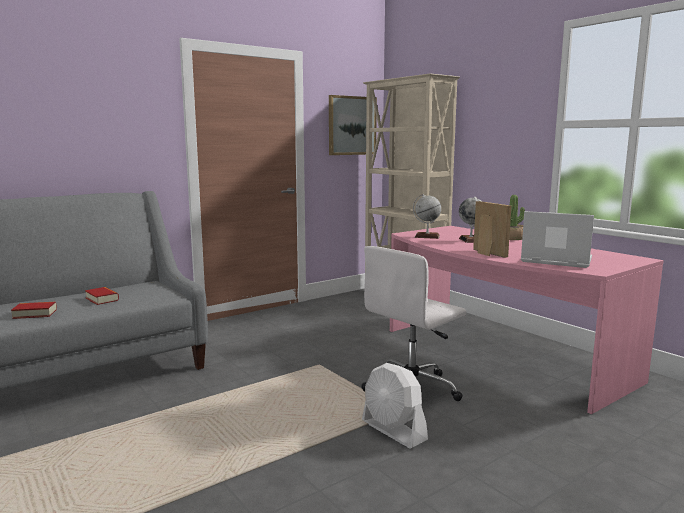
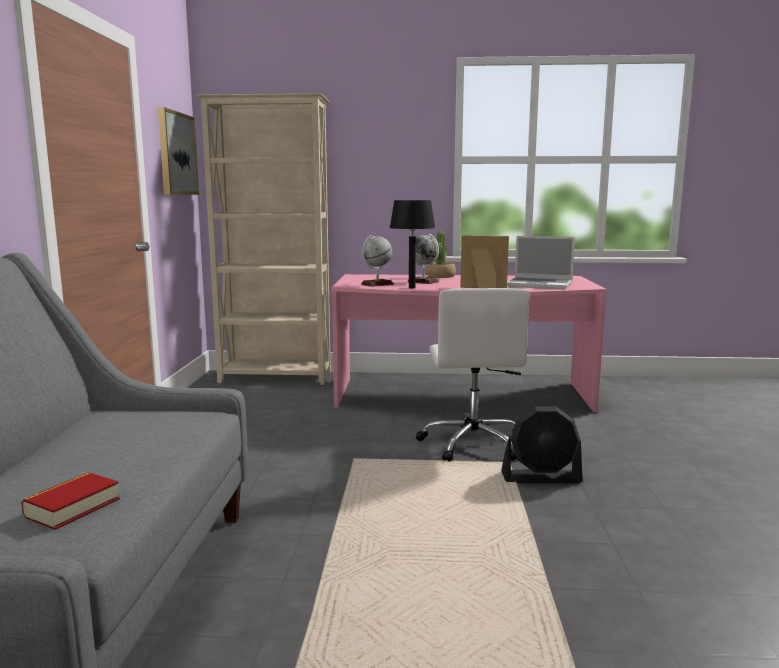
camera: 50 degrees left, 0 degrees up
book [85,287,119,305] -> none
white fan [362,363,428,449] -> black fan [501,407,583,483]
laptop [521,211,594,268] -> laptop turned 135 degrees counterclockwise [507,236,575,290]
none -> black table lamp [390,200,435,289]

